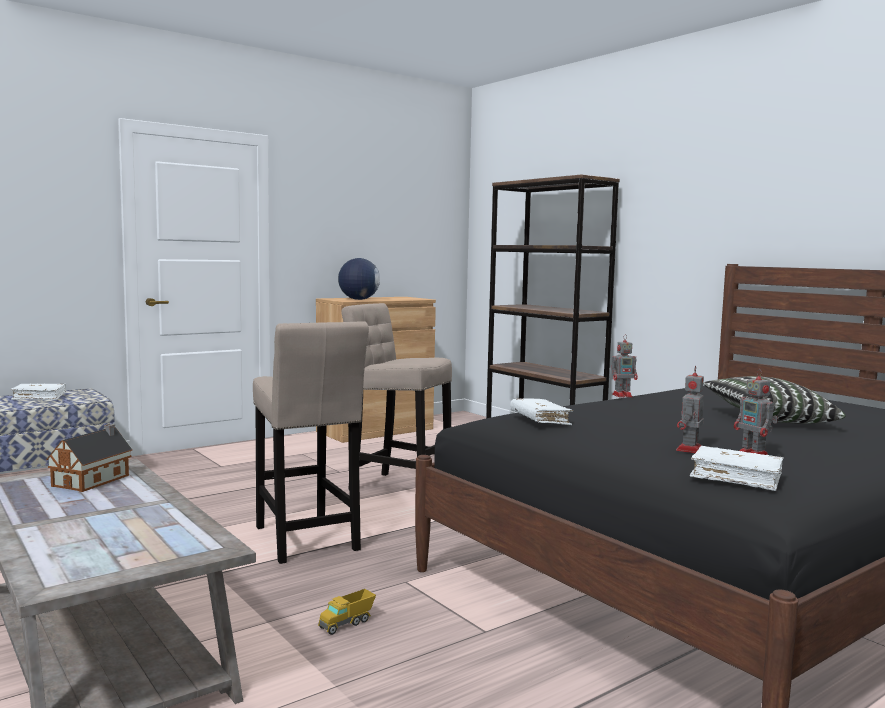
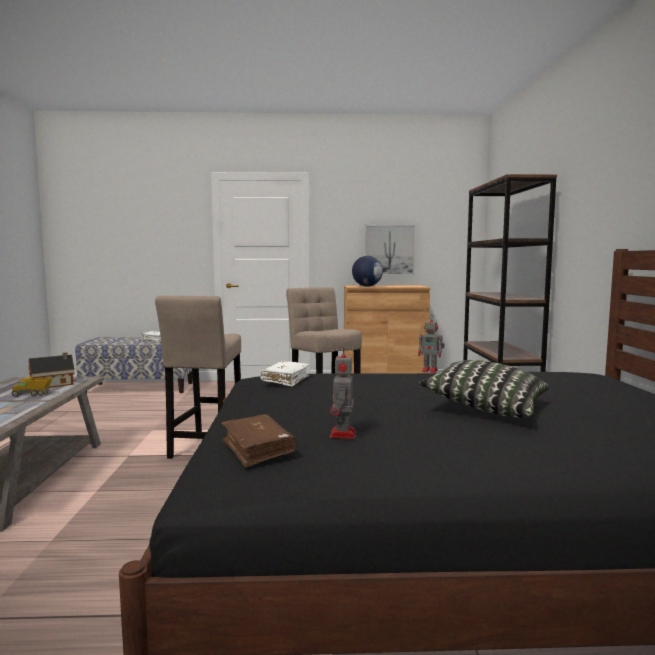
camera: 35 degrees right, 0 degrees up
toy truck [318,589,376,635] -> toy truck moved to [11,377,53,397]
toy robot [676,365,704,453] -> none
white book [690,446,784,491] -> brown book [222,414,297,468]
none -> picture [365,225,415,275]

